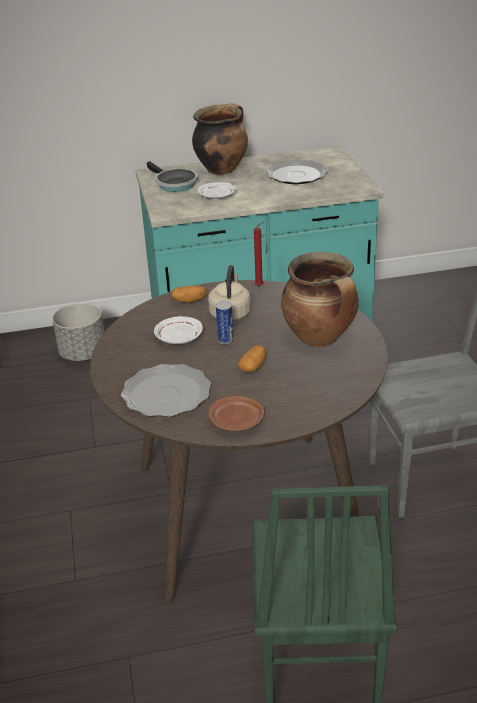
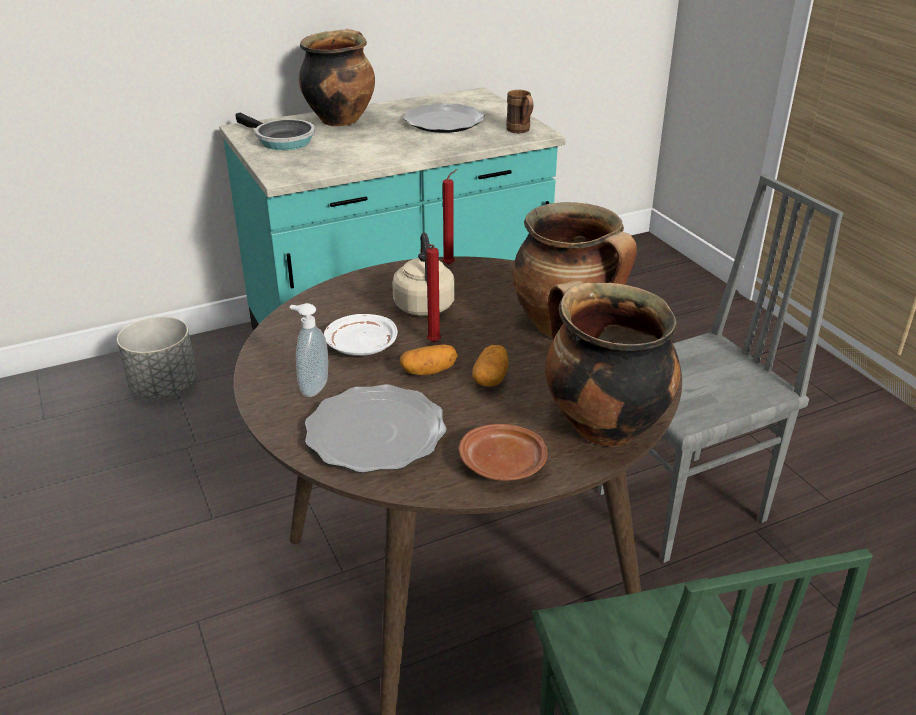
camera: 15 degrees left, 0 degrees up
potato [171,285,206,303] -> potato moved to [400,344,458,375]
white plate [198,182,236,200] -> none
can [216,301,234,345] -> red candle [426,244,441,342]
none -> soap dispenser [290,303,328,397]
none -> brown mug [506,90,533,133]
none -> cooking pot [545,280,681,447]

